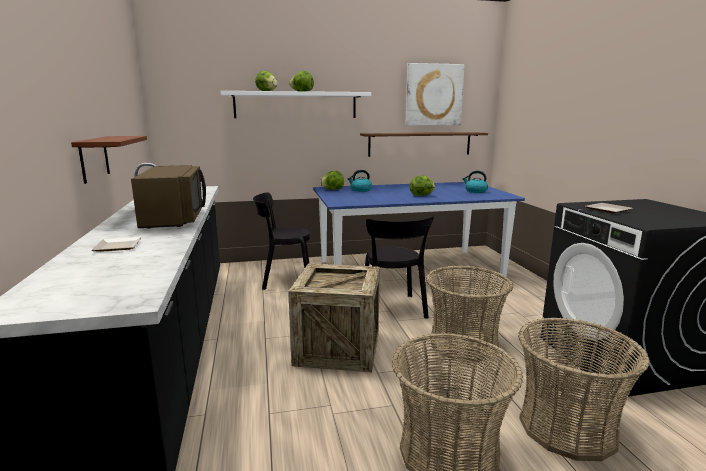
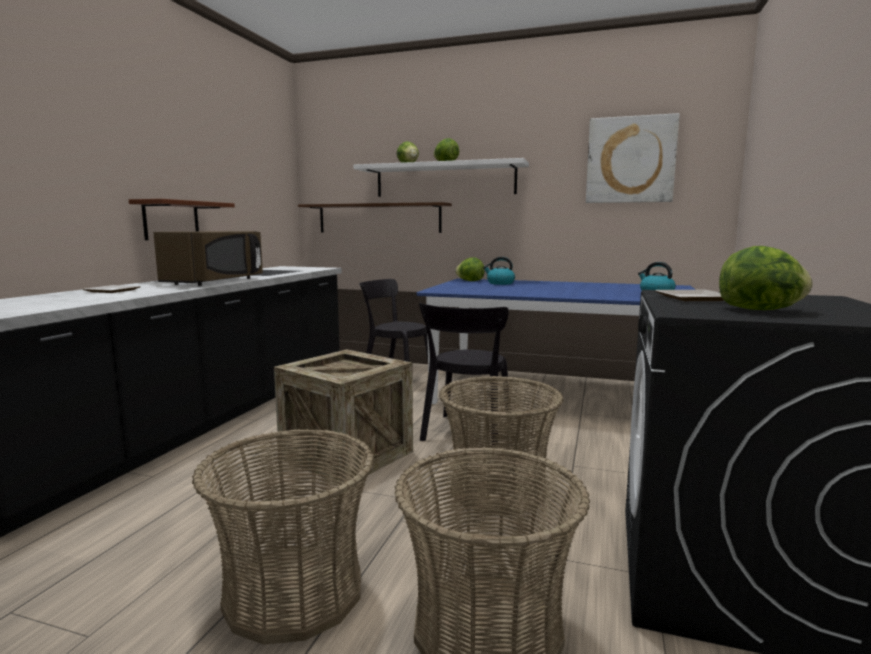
camera: 30 degrees right, 5 degrees down
brown shelf [360,132,488,157] -> brown shelf moved to [298,202,452,233]
lettuce [409,175,435,196] -> lettuce moved to [719,246,813,310]

